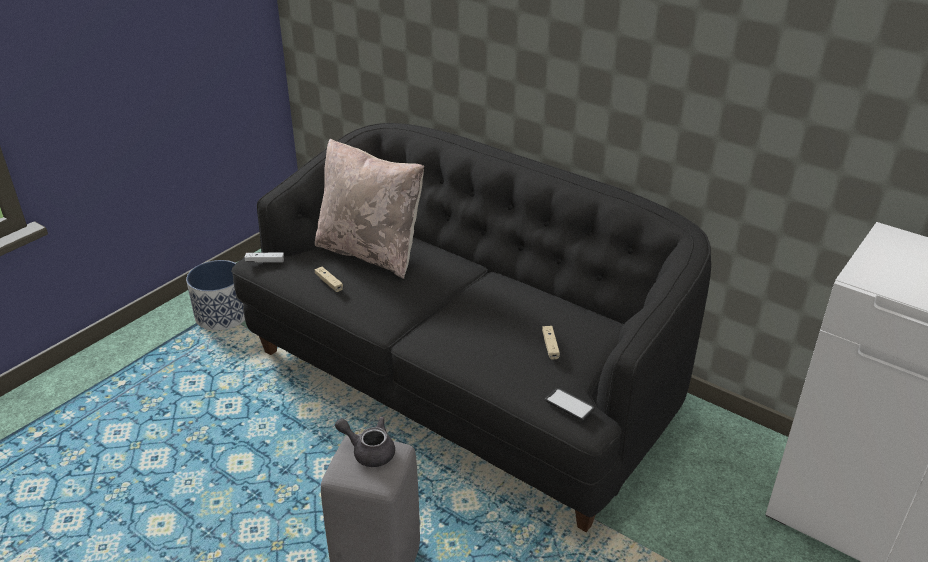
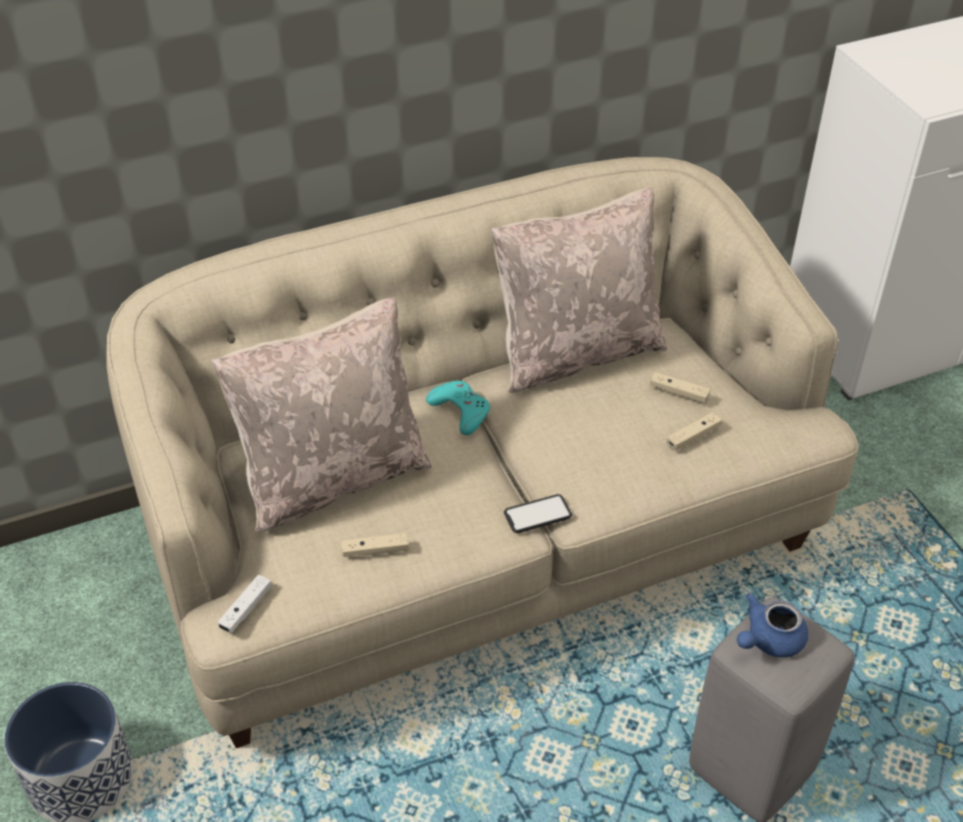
camera: 60 degrees left, 10 degrees up
black sofa [231,123,711,532] -> beige sofa [106,157,859,748]
grey teapot [335,417,395,467] -> blue teapot [737,593,808,658]
phone [545,388,595,420] -> phone moved to [504,494,572,533]
none -> turquoise game controller [426,381,490,435]
none -> beige pillow [491,188,667,393]
none -> beige game controller [667,412,722,451]

